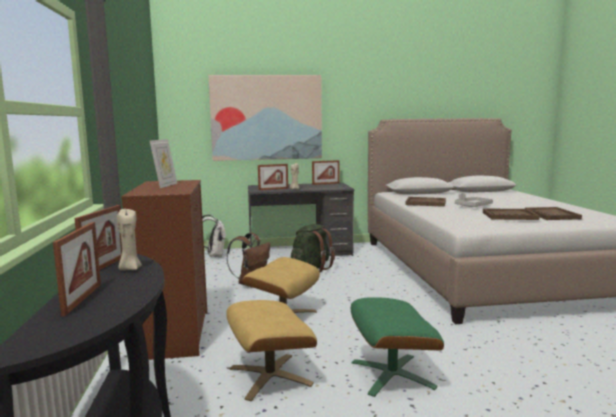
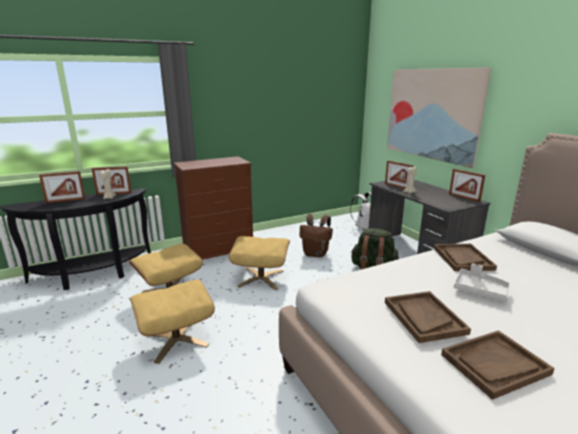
camera: 70 degrees right, 10 degrees up
picture frame [150,139,177,188] -> none
green ottoman [351,297,444,397] -> beige ottoman [130,280,215,364]

